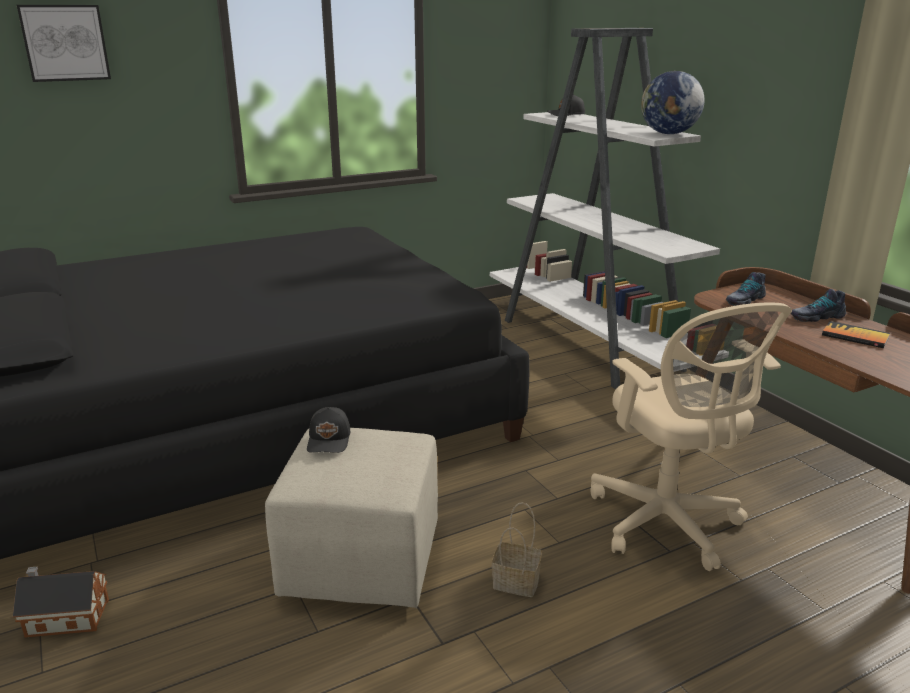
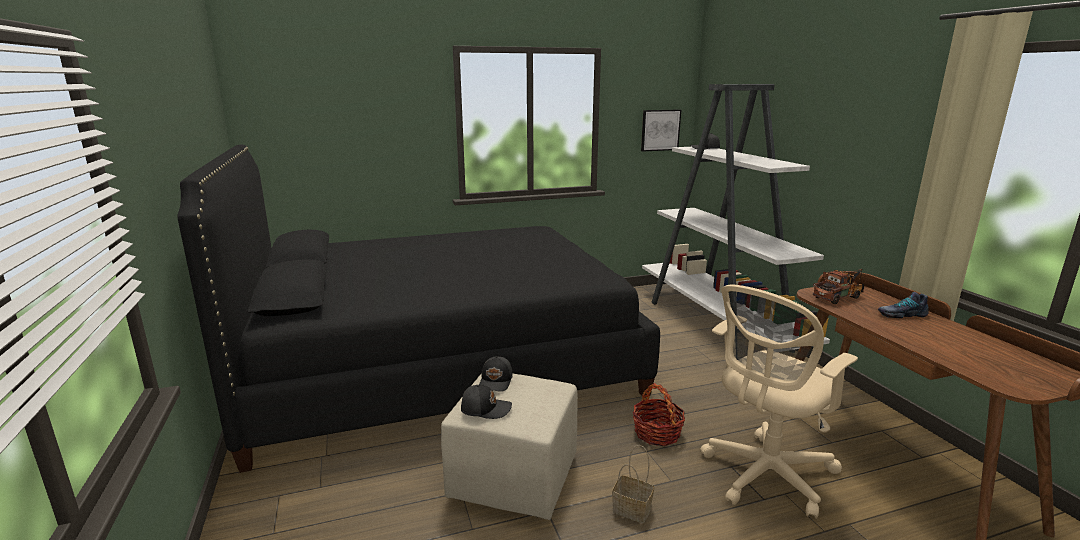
camera: 10 degrees right, 5 degrees down
toy house [13,567,109,638] -> none
picture [17,5,111,82] -> picture moved to [641,110,681,152]
beige office chair [590,302,792,571] -> beige office chair turned 60 degrees clockwise [700,285,858,519]
globe [641,71,705,134] -> none
shoe [726,272,766,306] -> toy truck [813,269,864,304]
book [822,321,890,348] -> none
none -> black cap [461,385,512,419]
none -> basket [633,383,685,446]

